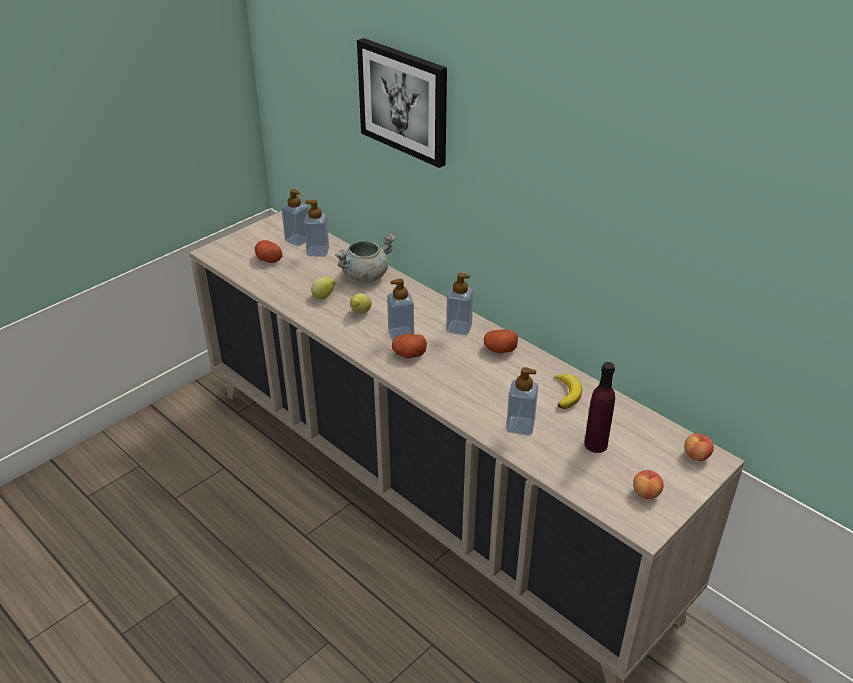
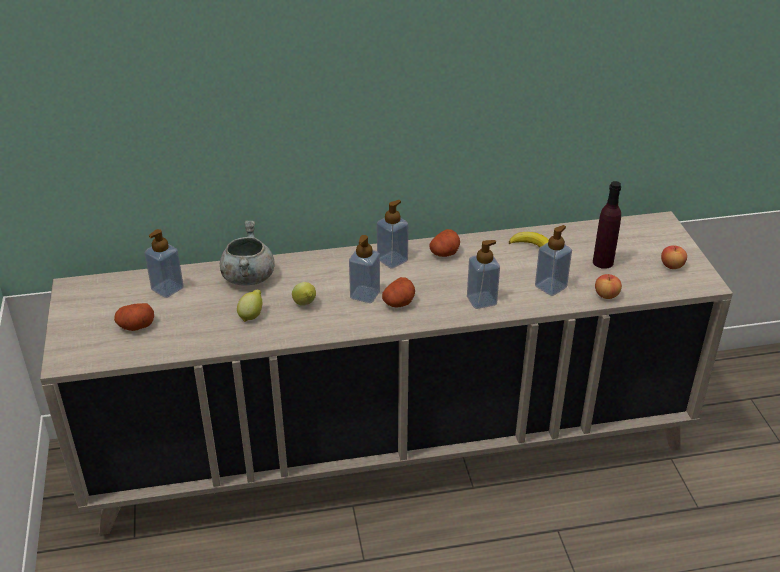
camera: 55 degrees left, 0 degrees up
soap dispenser [282,189,308,246] -> soap dispenser moved to [467,240,500,309]
picture [357,38,447,168] -> none
apple [684,434,714,461] -> apple moved to [595,274,622,299]

